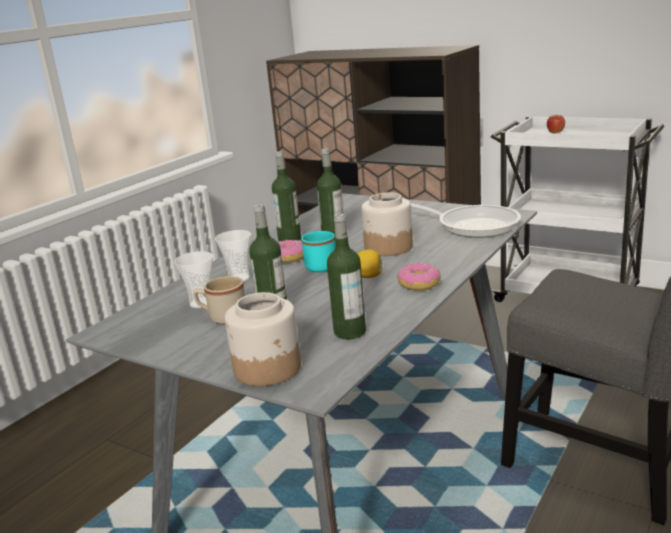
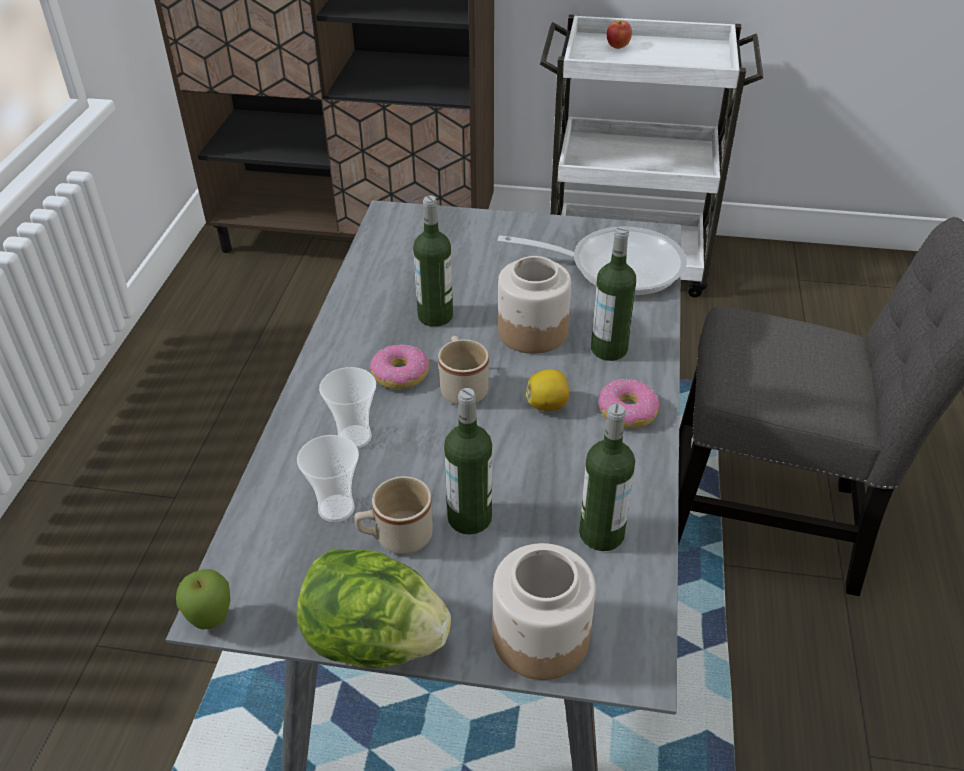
camera: 25 degrees left, 20 degrees up
bottle [272,151,301,242] -> bottle moved to [591,226,636,361]
turquoise mug [301,231,336,272] -> beige mug [438,336,489,405]
none -> apple [176,569,231,630]
none -> lettuce [296,548,451,668]

